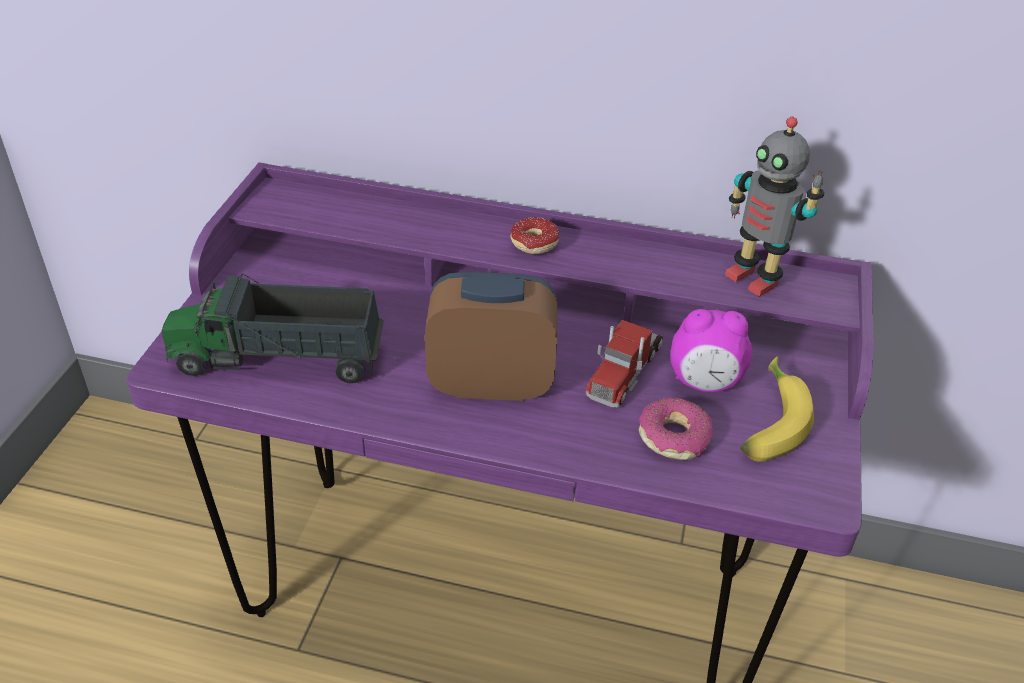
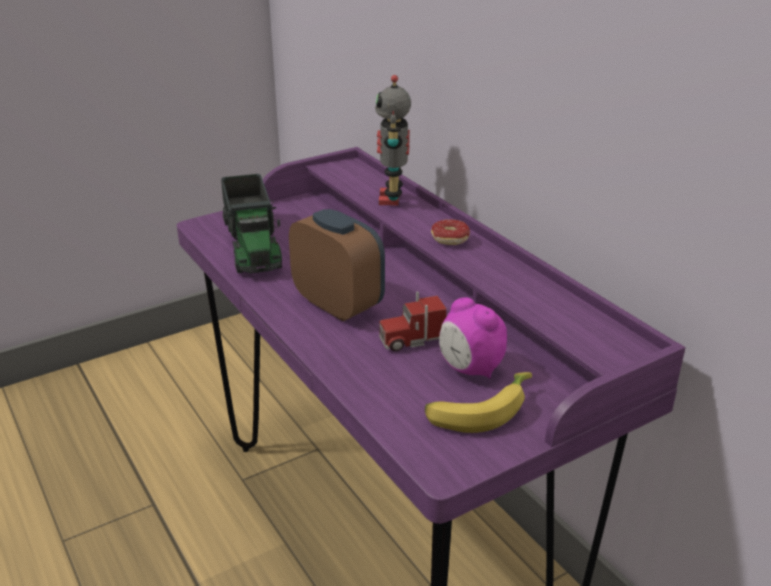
camera: 45 degrees right, 10 degrees down
toy truck [162,274,384,384] -> toy truck turned 150 degrees counterclockwise [221,174,282,273]
donut [639,398,713,460] -> none
toy robot [725,117,824,297] -> toy robot moved to [375,75,411,206]

